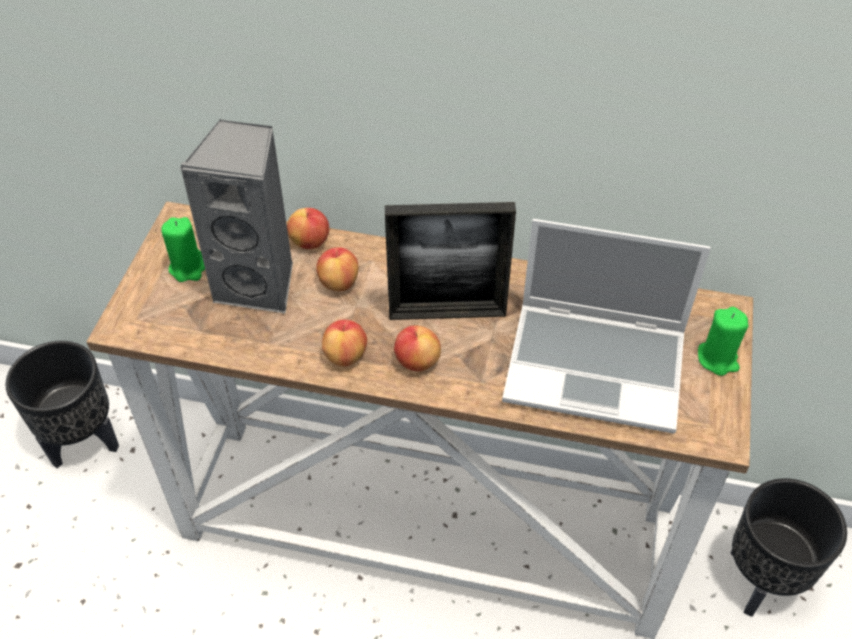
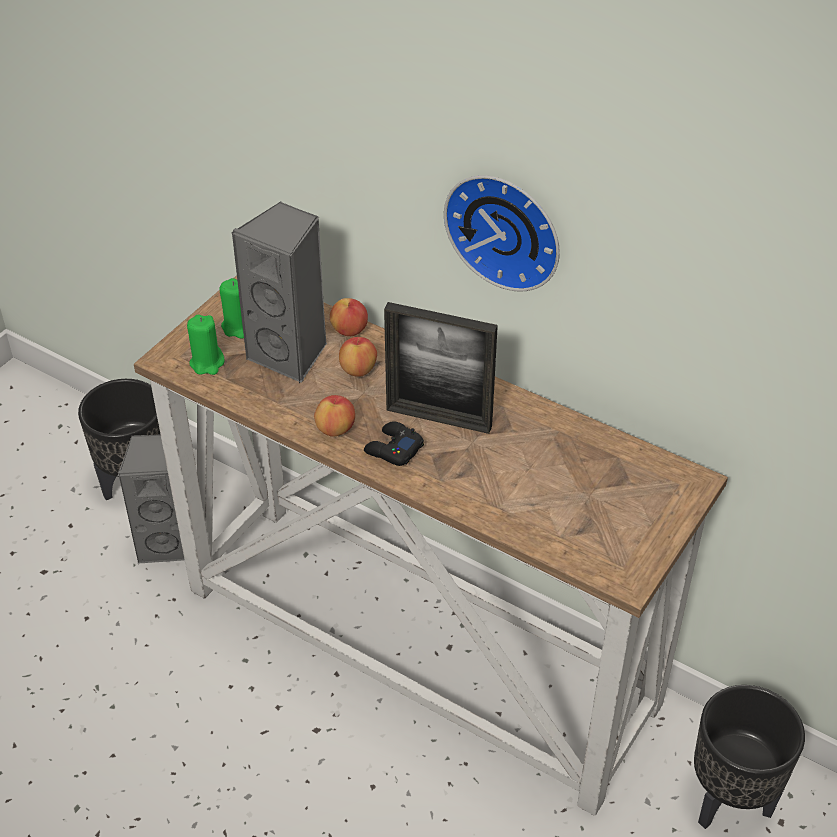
camera: 20 degrees right, 5 degrees down
apple [394,325,441,371] -> black game controller [364,421,424,466]
laptop [502,219,711,434] -> none
green candle [698,307,749,376] -> green candle moved to [187,315,224,375]
none -> grey speaker [118,434,185,564]
none -> wall clock [444,175,560,292]

